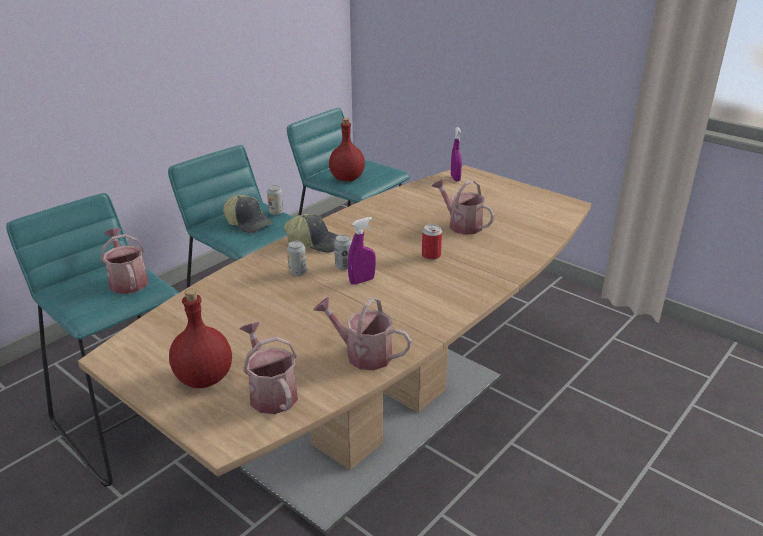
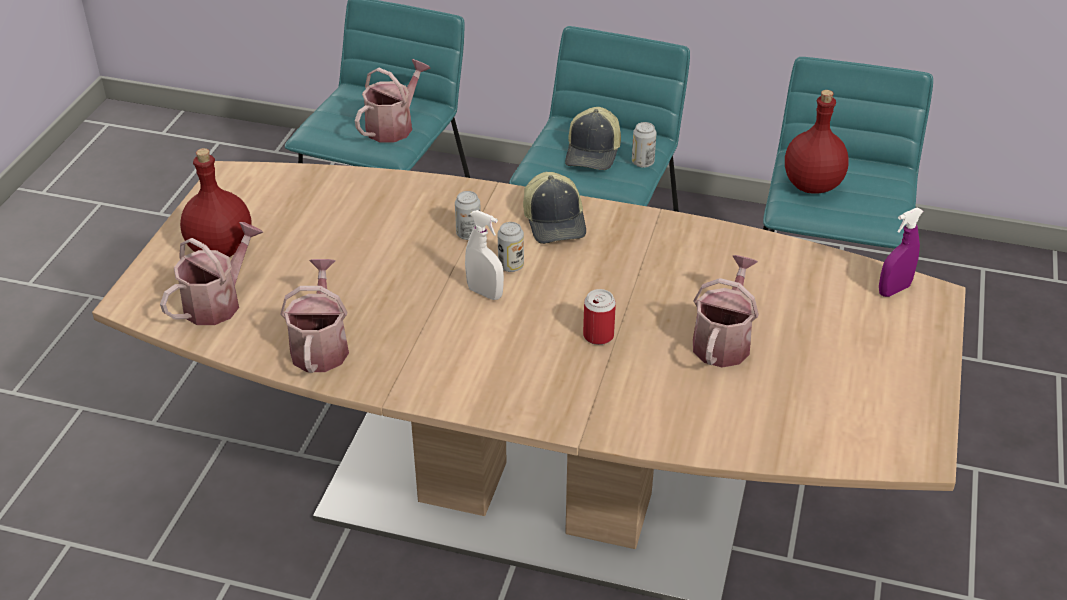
camera: 65 degrees right, 10 degrees up
purple spray bottle [348,217,376,285] -> white spray bottle [465,210,504,300]

